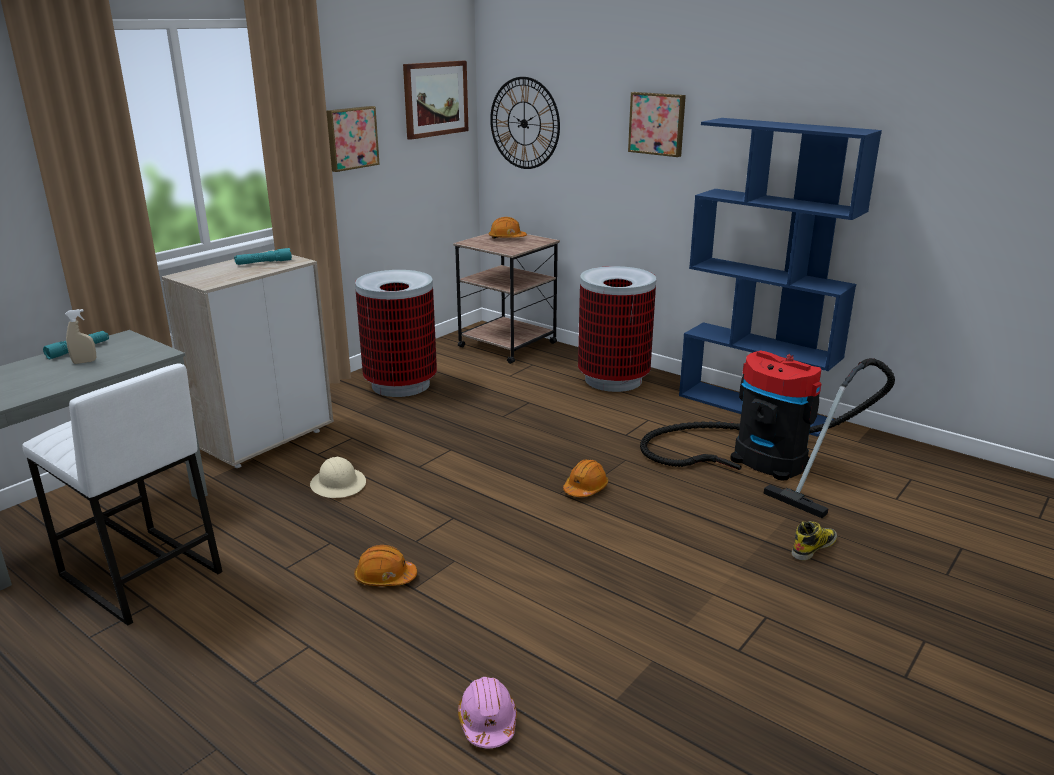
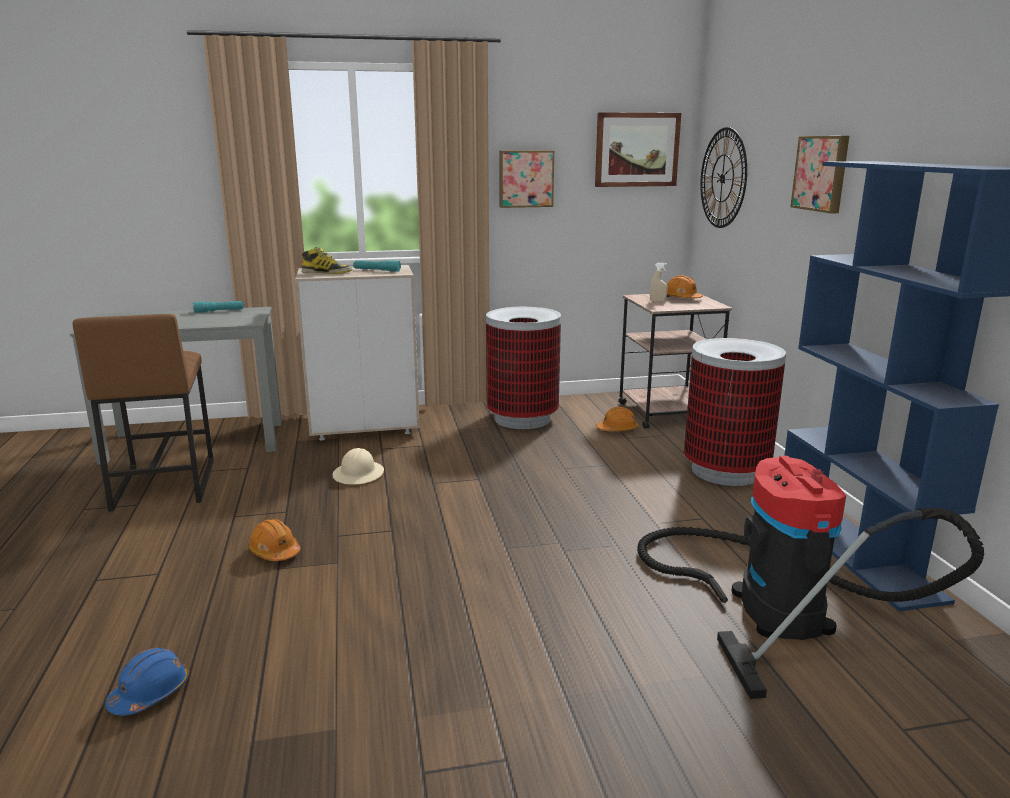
camera: 40 degrees right, 5 degrees down
white stool [23,363,223,626] -> brown stool [73,314,214,512]
beige spray bottle [65,309,96,364] -> beige spray bottle moved to [650,263,668,302]
pink hard hat [458,677,517,748] -> blue hard hat [105,648,189,716]
orange hard hat [563,459,608,497] -> orange hard hat moved to [597,407,638,431]
boot [791,521,837,561] -> boot moved to [302,247,352,274]

